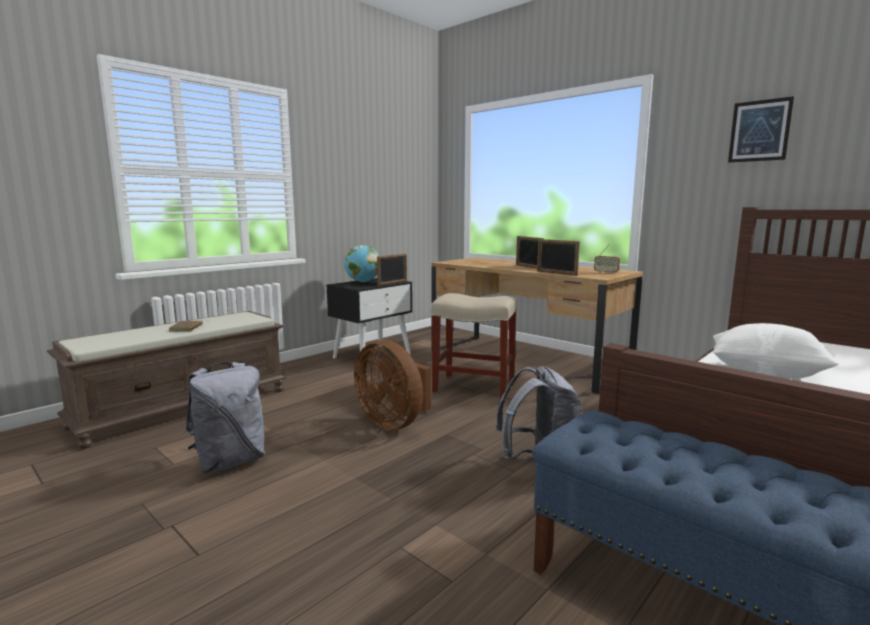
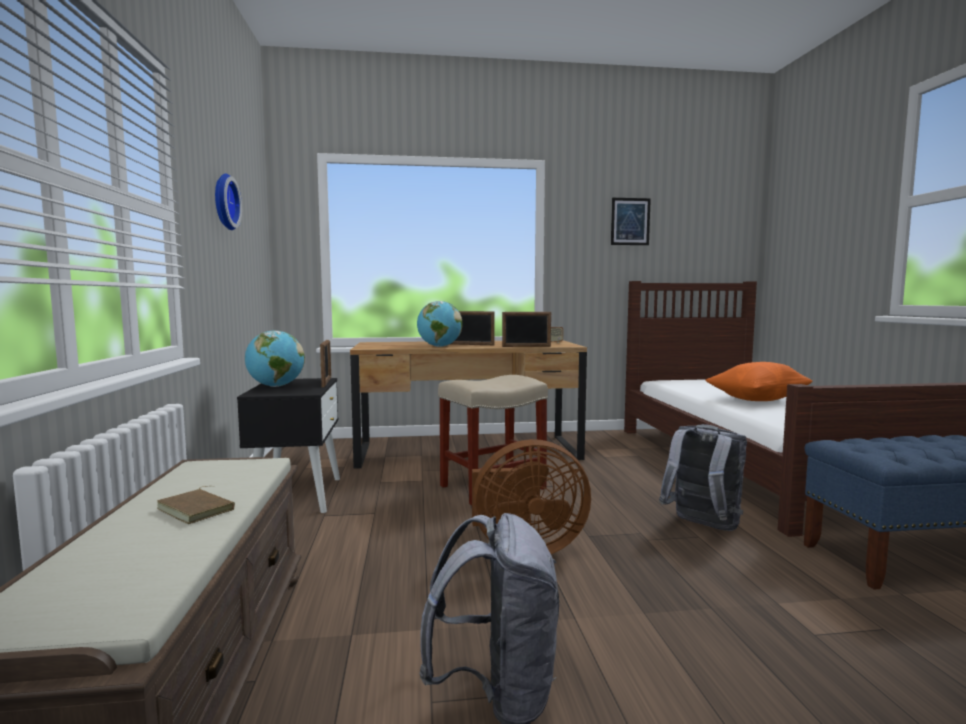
camera: 50 degrees left, 5 degrees down
white pillow [713,323,839,379] -> orange pillow [706,362,812,401]
none -> wall clock [215,173,242,230]
none -> globe [417,301,463,347]

